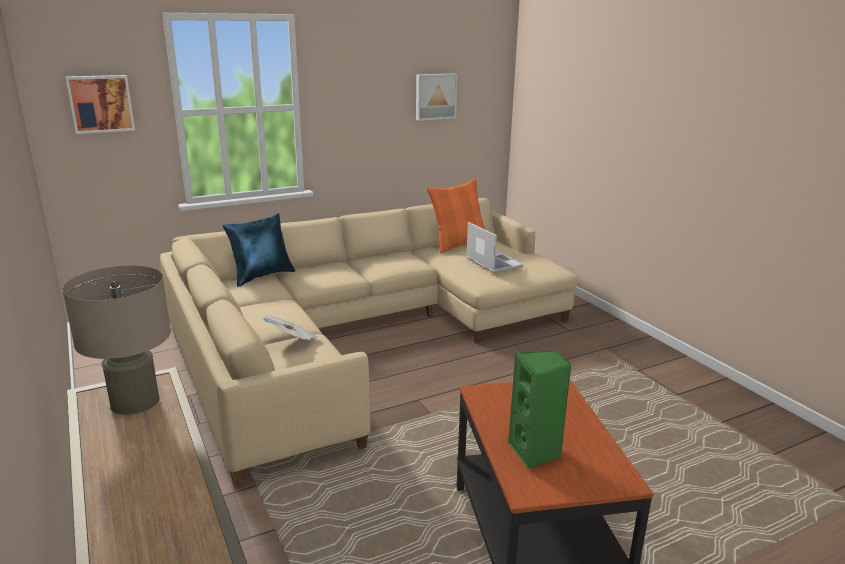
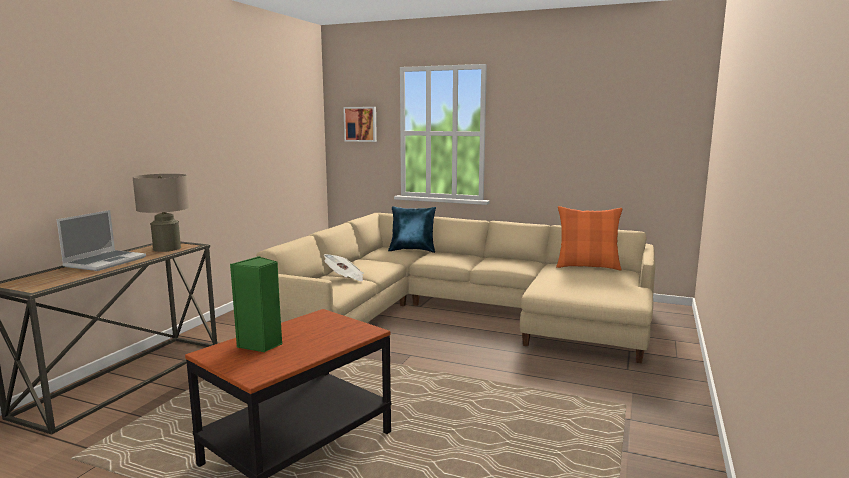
camera: 50 degrees right, 10 degrees down
picture [416,73,458,121] -> none
laptop [466,222,524,273] -> laptop moved to [57,210,146,271]

